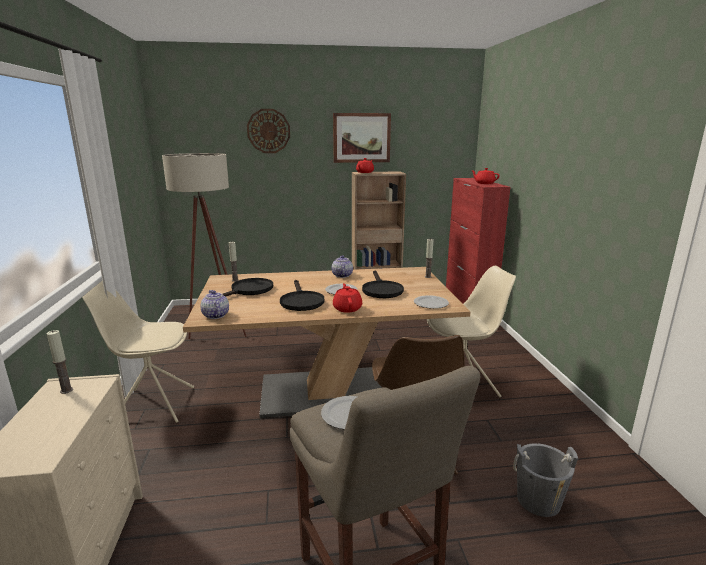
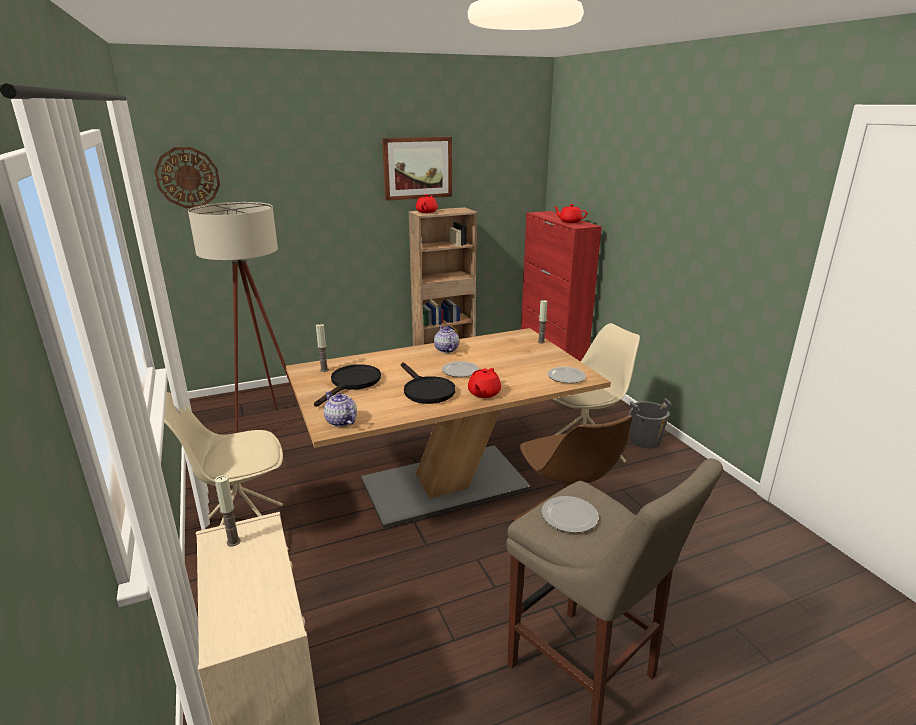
camera: 15 degrees left, 5 degrees up
wall clock [247,109,290,153] -> wall clock moved to [154,147,220,208]
red teapot [333,283,362,313] -> red teapot turned 135 degrees counterclockwise [468,368,501,398]
black frying pan [362,270,404,298] -> none
grey bucket [513,443,578,517] -> grey bucket moved to [629,398,671,449]

